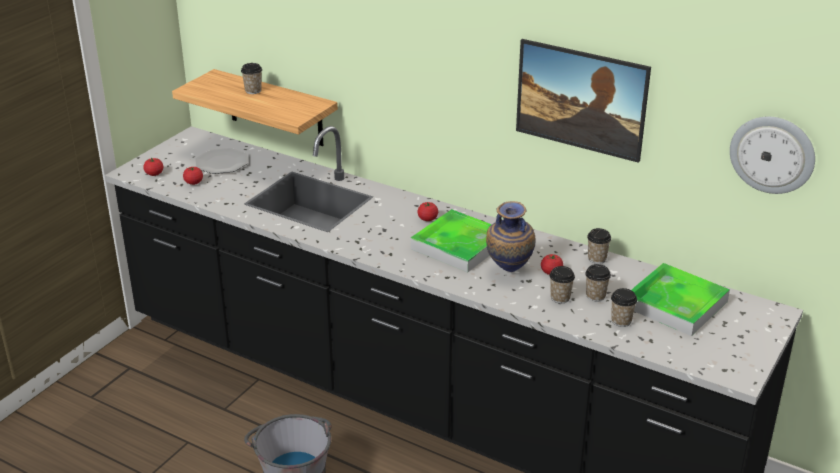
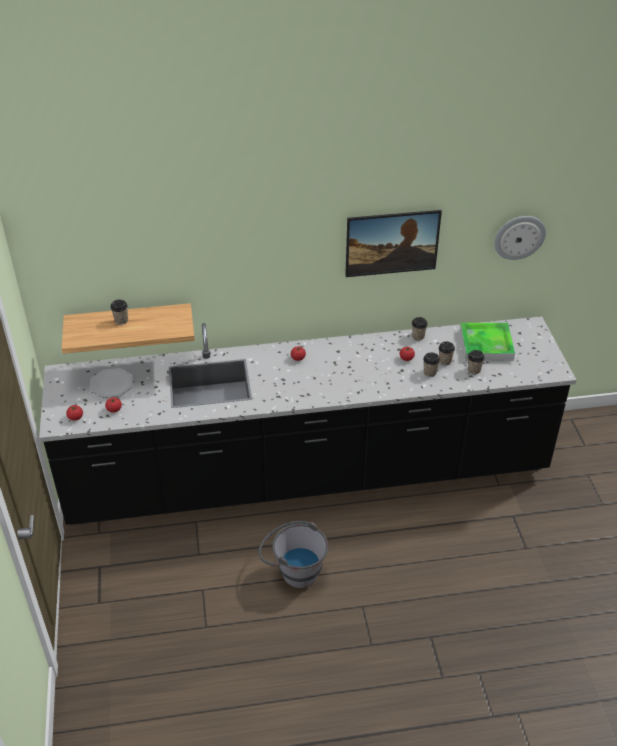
camera: 40 degrees left, 10 degrees up
tray [411,209,492,273] -> none
vase [486,201,536,272] -> none

